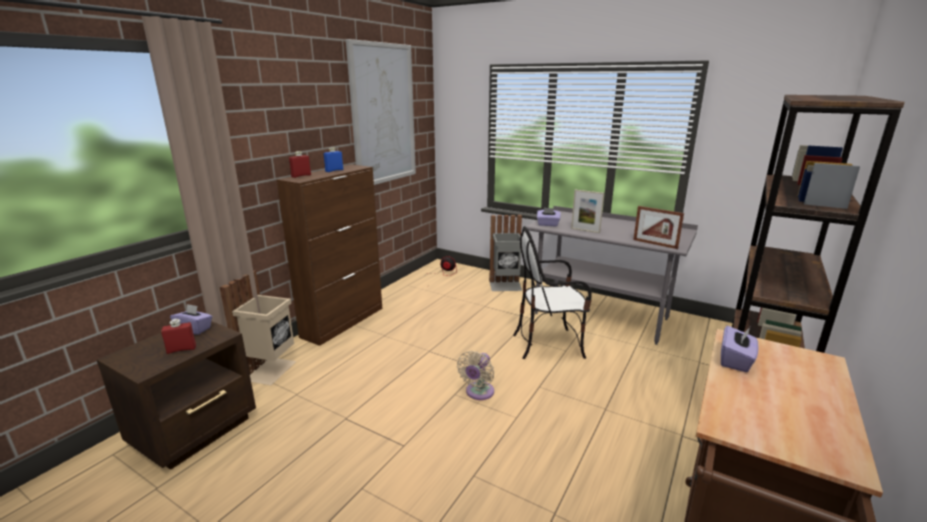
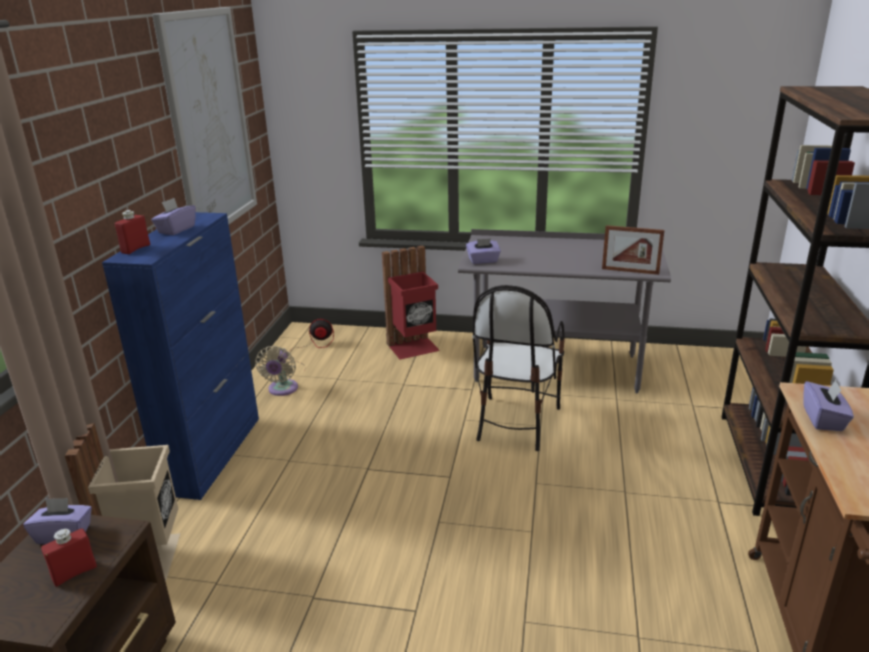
camera: 20 degrees left, 5 degrees up
brown cabinet [277,165,382,346] -> blue cabinet [102,212,259,500]
blue bottle [323,147,343,172] -> purple tissue box [151,198,196,235]
beige fan [457,351,494,400] -> beige fan moved to [255,346,298,396]
grey trash can [489,215,522,291] -> red trash can [382,245,440,360]
chair [513,226,591,359] -> chair turned 45 degrees counterclockwise [472,285,565,451]
picture frame [571,190,604,233] -> none

